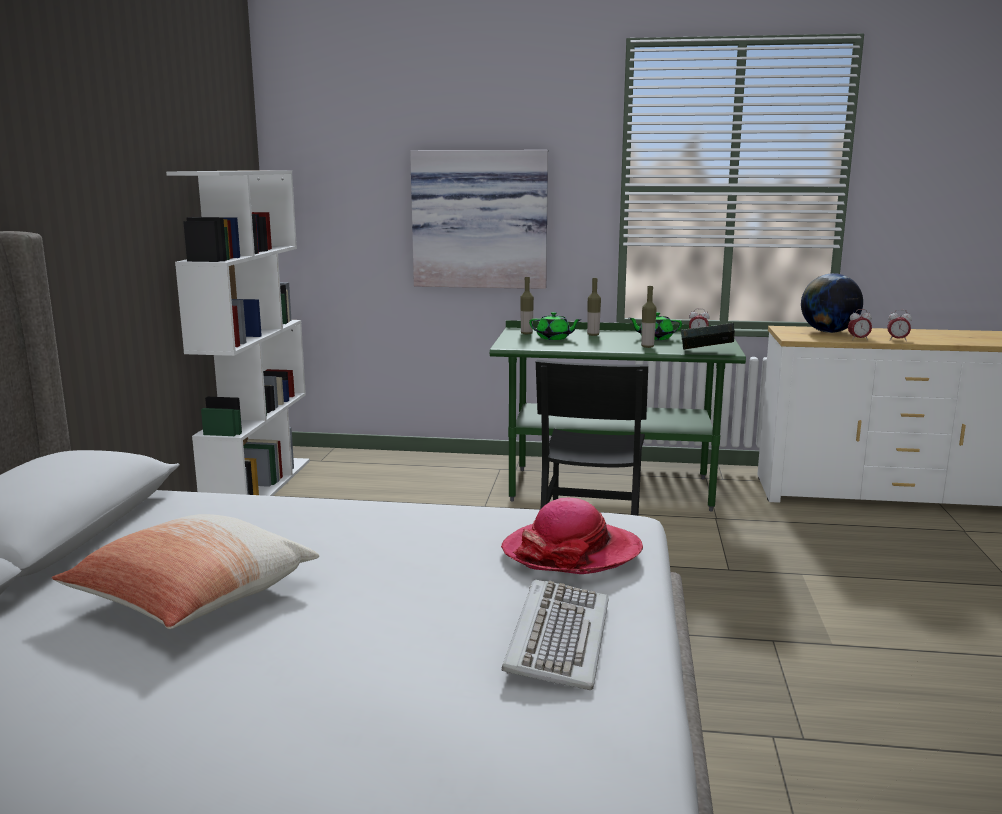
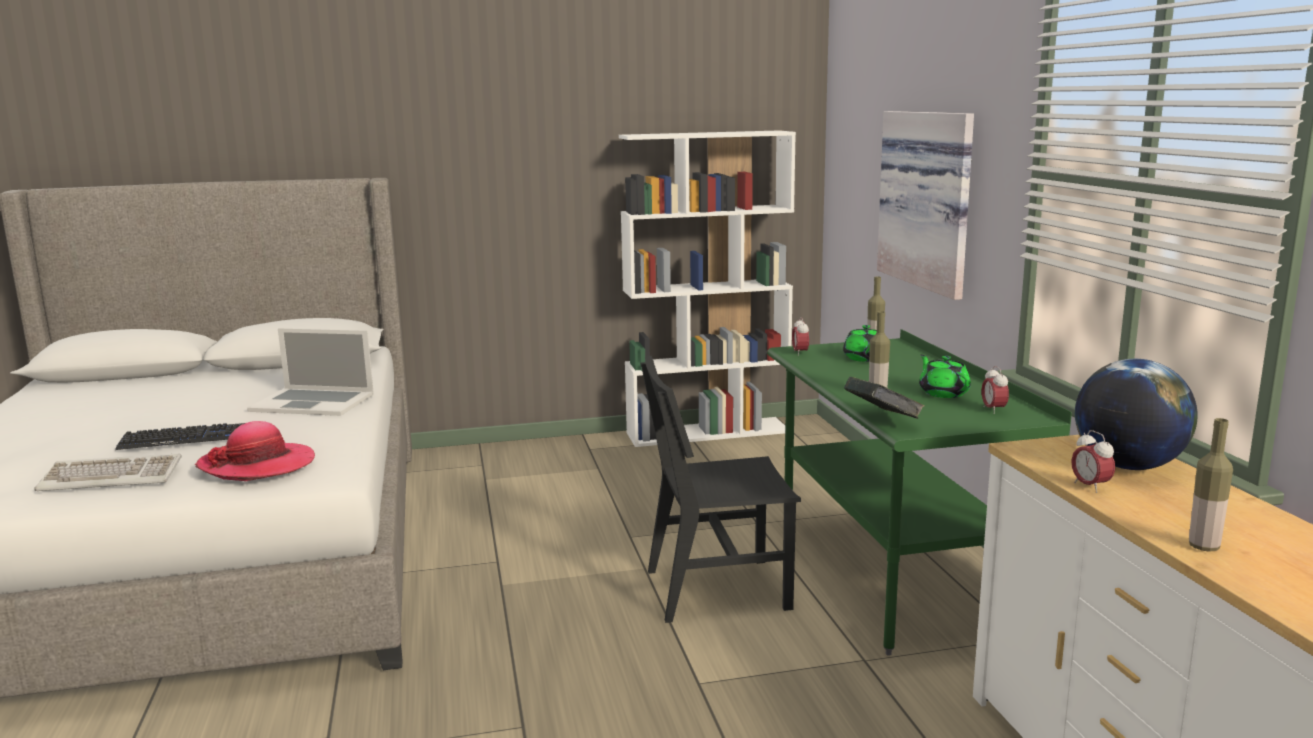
camera: 70 degrees right, 0 degrees up
pillow [51,514,319,629] -> none
bottle [587,278,601,336] -> bottle moved to [1189,418,1233,552]
alarm clock [887,310,912,340] -> alarm clock moved to [792,317,809,356]
none -> keyboard [115,423,245,450]
none -> laptop [247,328,374,416]

